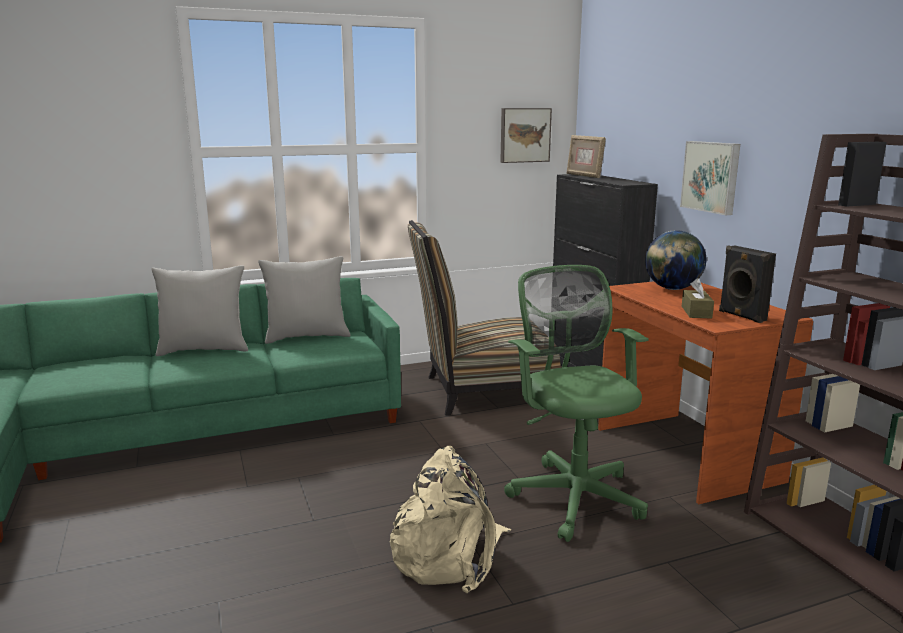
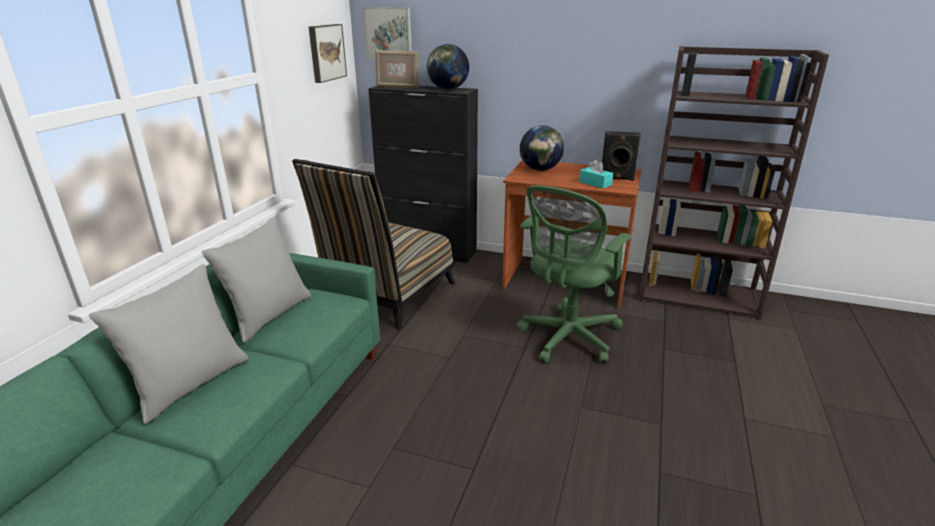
camera: 50 degrees left, 10 degrees up
beige backpack [390,446,512,593] -> none
green office chair [504,265,649,542] -> green office chair turned 75 degrees counterclockwise [516,185,632,363]
picture [680,141,740,215] -> picture moved to [363,7,412,59]
brown tissue box [682,278,714,319] -> turquoise tissue box [579,159,613,188]
none -> globe [427,44,469,90]

